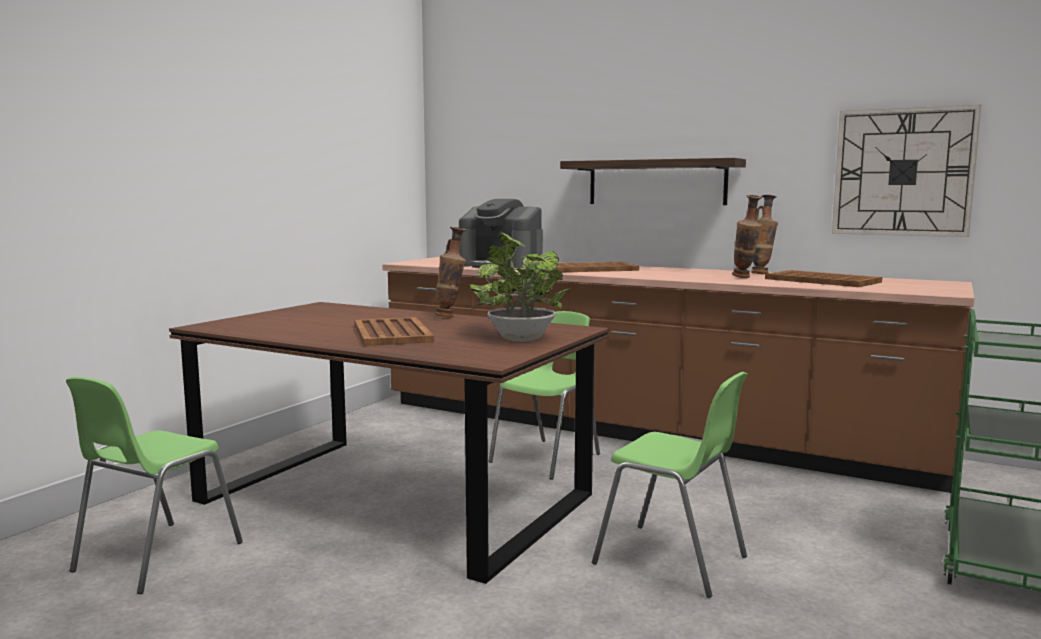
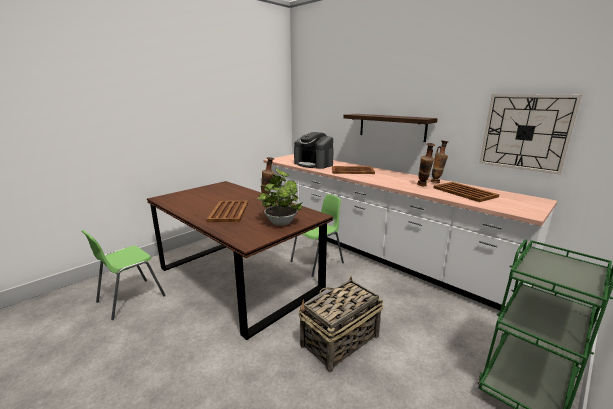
camera: 15 degrees right, 10 degrees up
brown counter [382,257,975,493] -> white counter [263,154,557,310]
green chair [592,372,748,598] -> basket [298,276,383,372]

